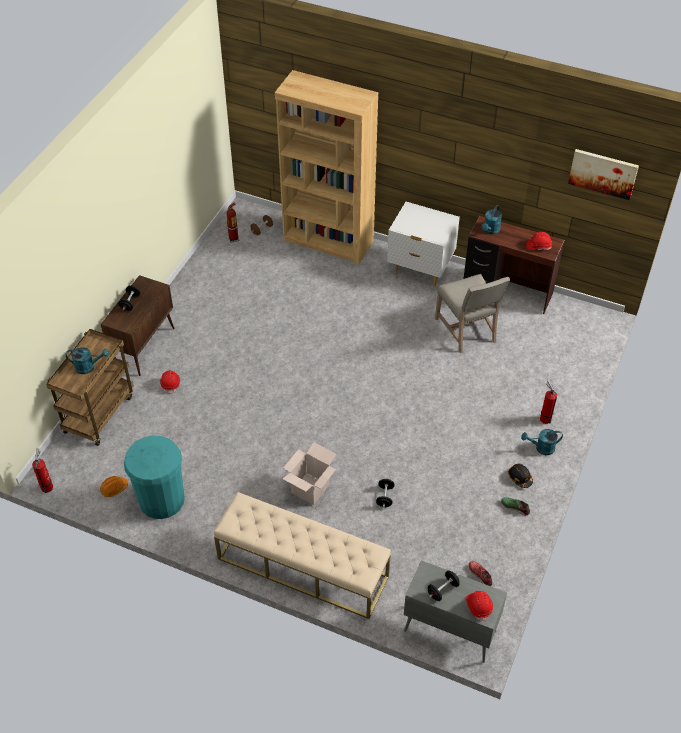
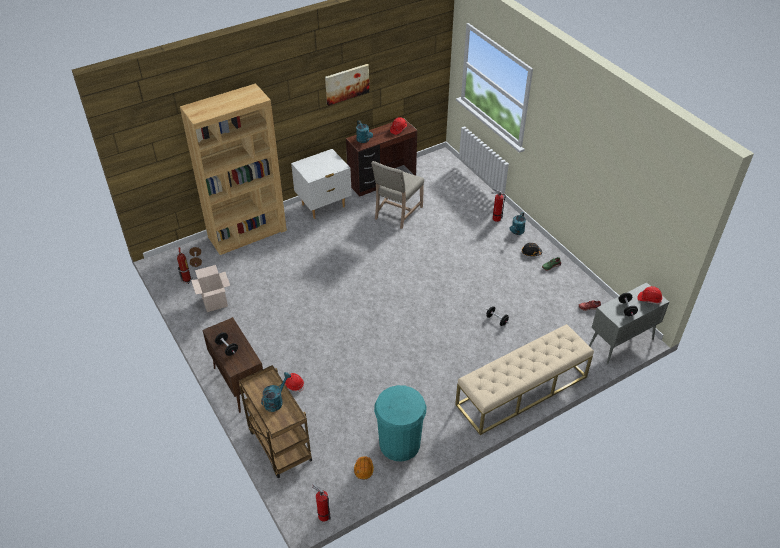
camera: 55 degrees left, 5 degrees down
cardboard box [283,442,337,505] -> cardboard box moved to [191,265,230,312]
beige chair [435,274,510,353] -> beige chair turned 105 degrees clockwise [371,161,424,229]
picture [568,149,639,200] -> picture moved to [325,64,369,106]

